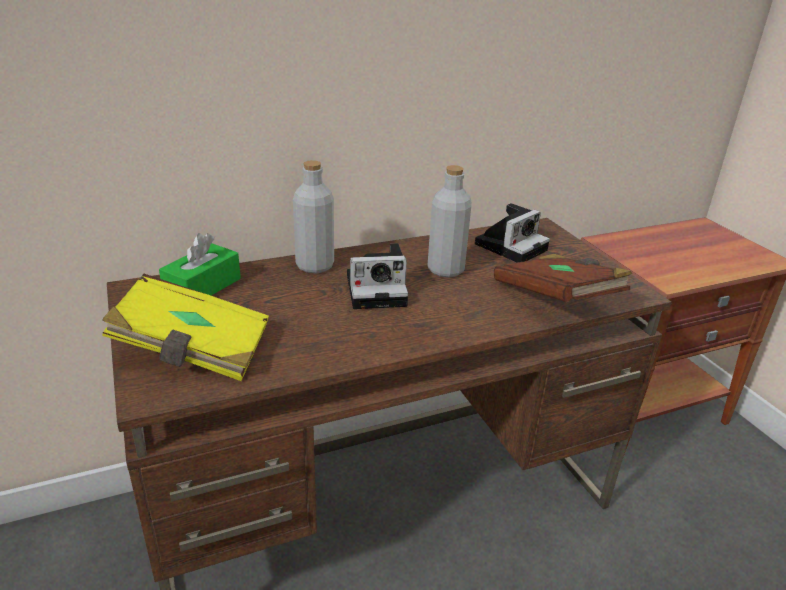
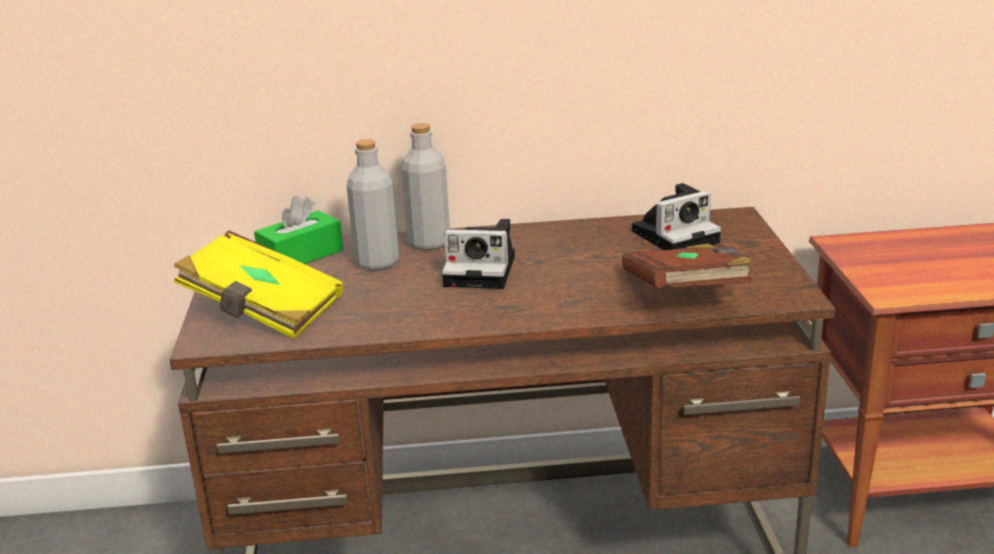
camera: 20 degrees right, 5 degrees down
grey bottle [427,165,472,277] -> grey bottle moved to [346,139,399,271]

